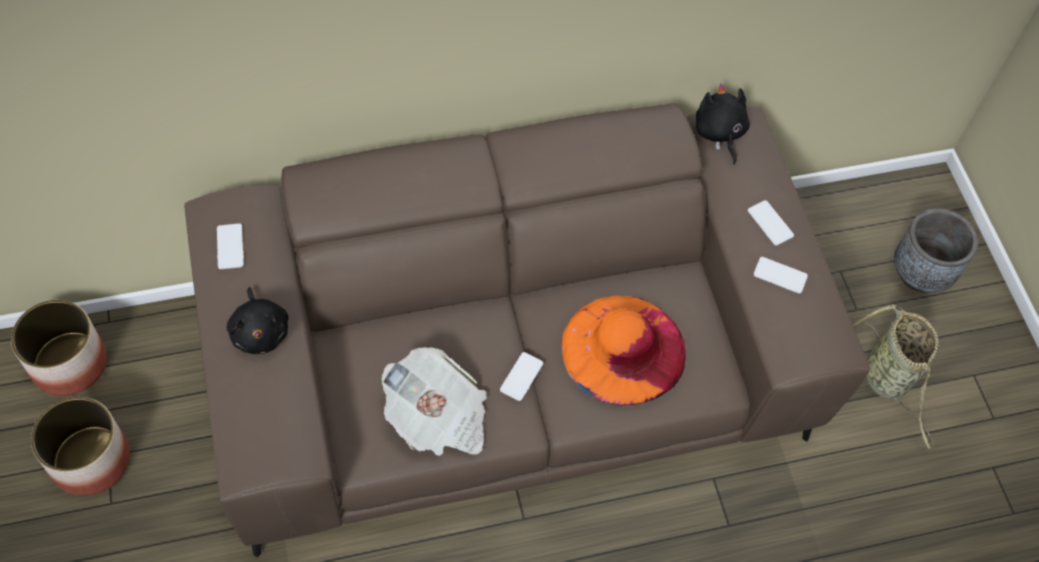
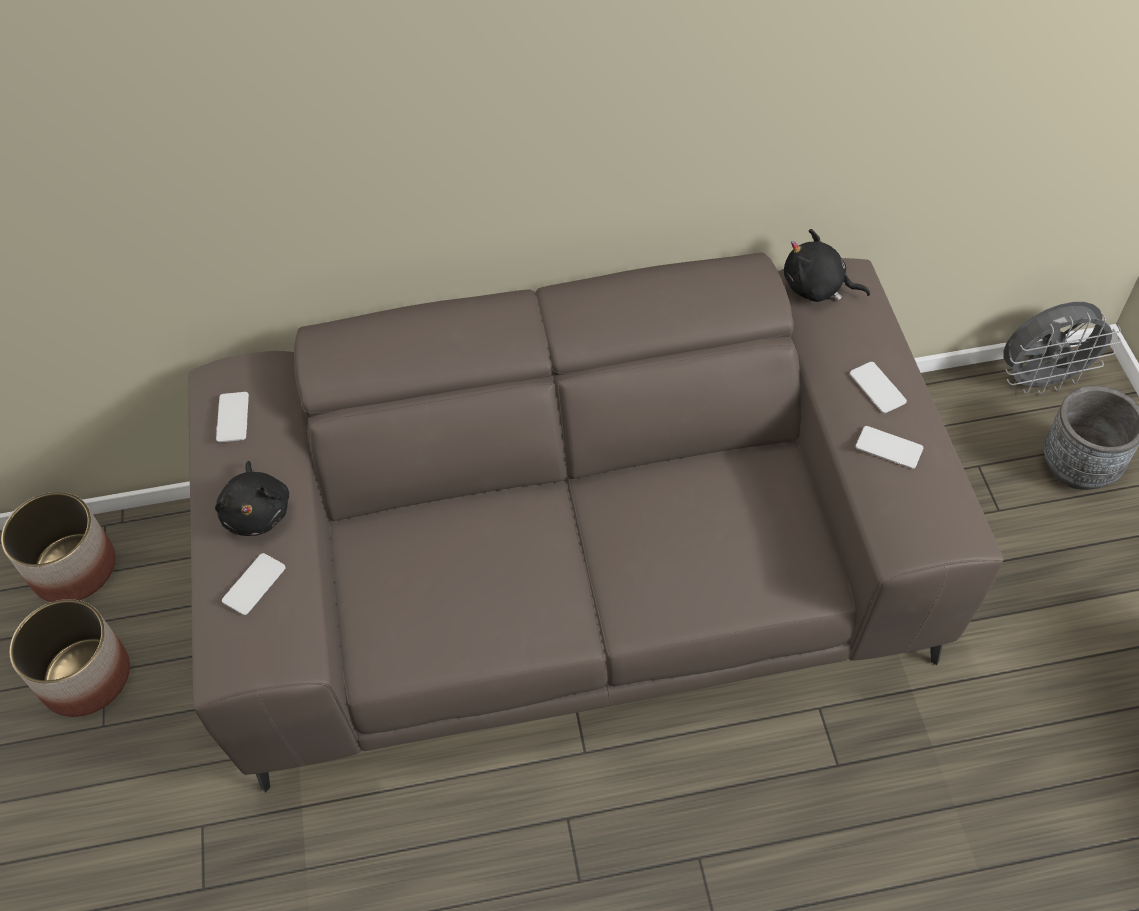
camera: 10 degrees right, 5 degrees down
newspaper [382,347,487,456] -> none
phone [500,352,543,401] -> phone moved to [222,553,286,615]
orange hat [561,296,686,406] -> none
black plush toy [696,83,750,165] -> black plush toy turned 60 degrees counterclockwise [784,229,870,302]
basket [853,304,939,449] -> none
none -> grey fan [1004,302,1121,395]

